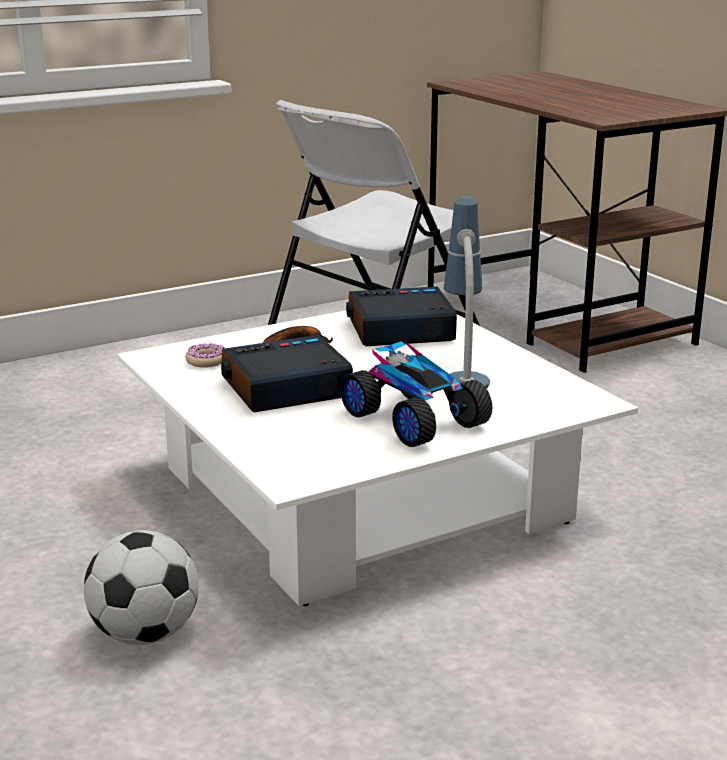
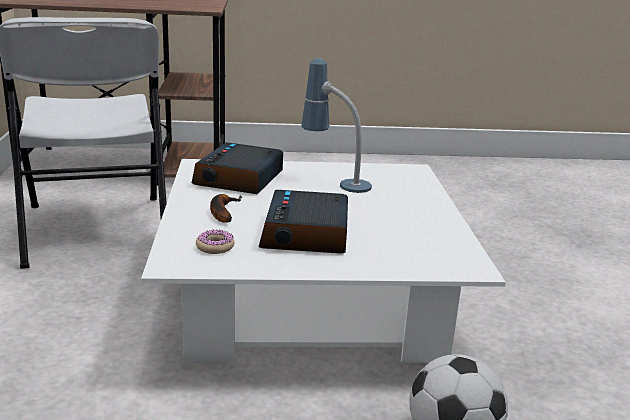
camera: 65 degrees left, 0 degrees up
toy car [340,341,492,447] -> none

